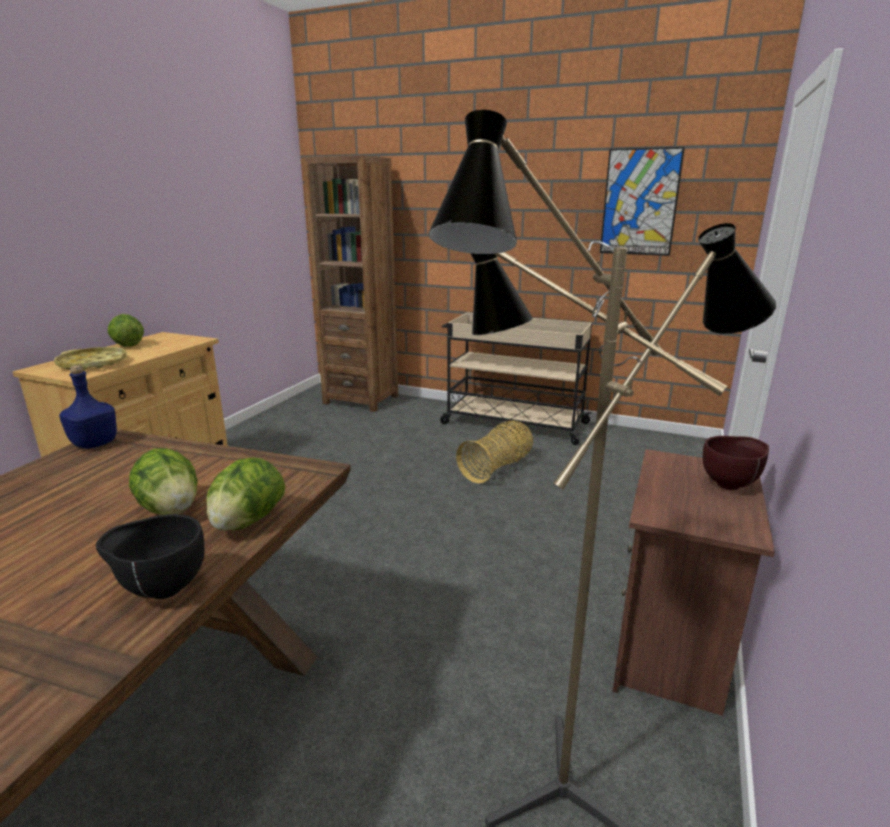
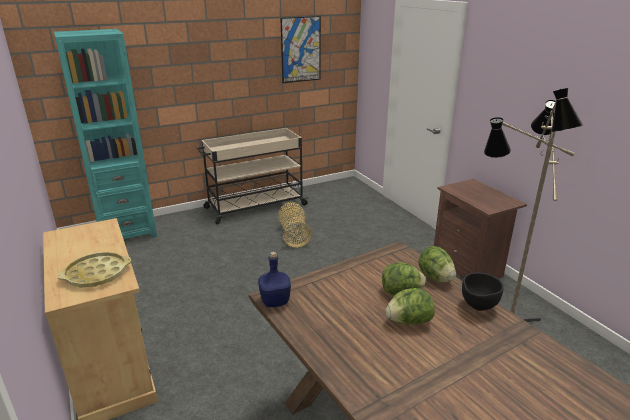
camera: 50 degrees left, 5 degrees up
lettuce [108,314,144,347] -> lettuce moved to [386,288,435,324]
brown bookcase [302,155,398,412] -> turquoise bookcase [54,29,157,239]
brown bowl [703,436,769,490] -> none

